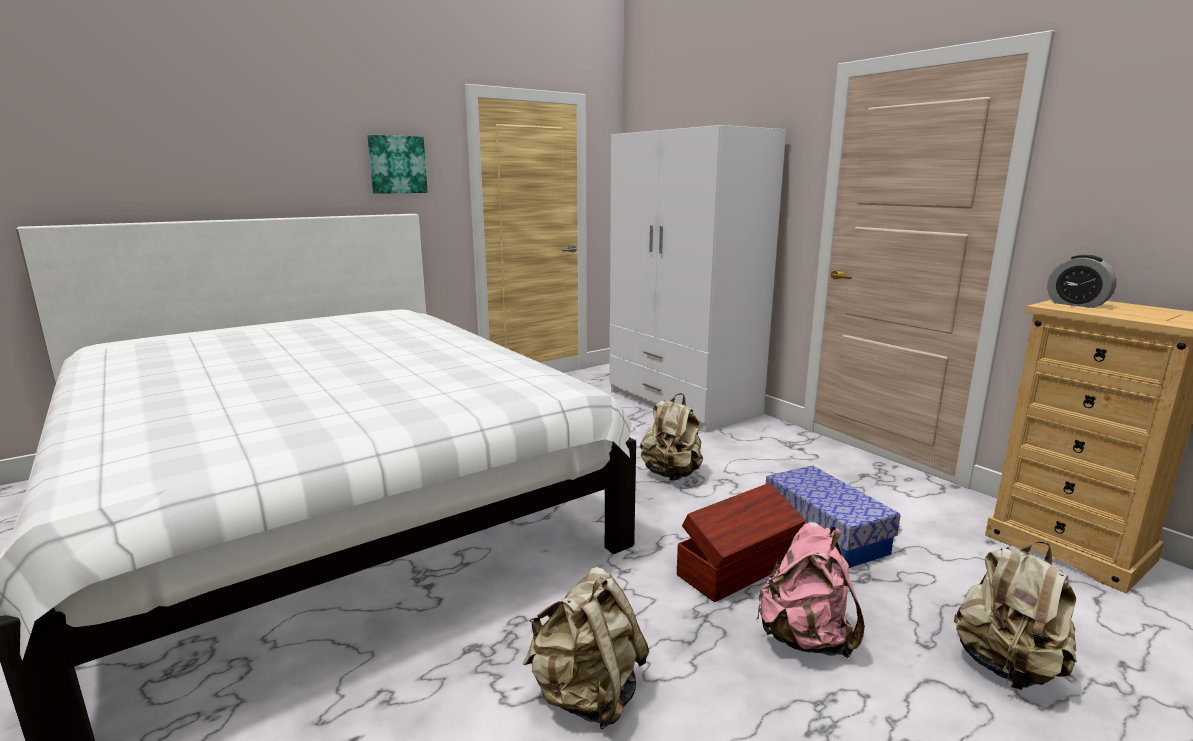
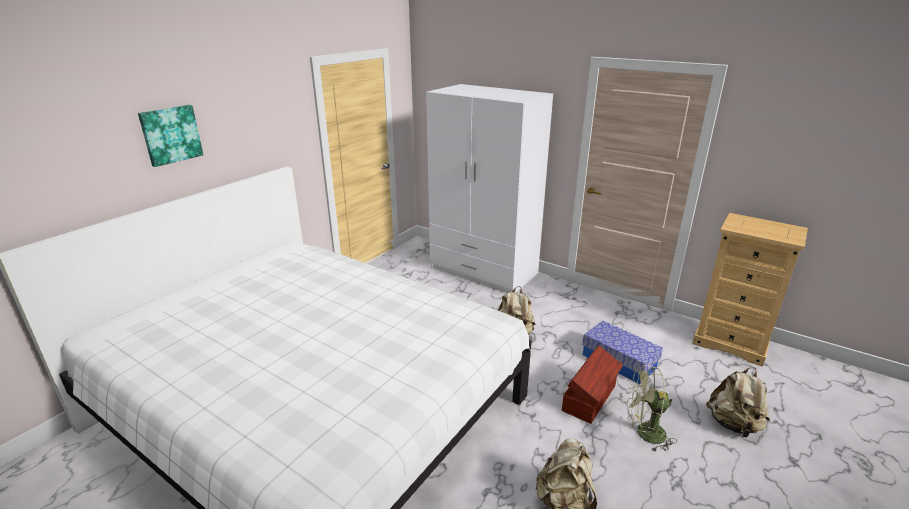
camera: 20 degrees left, 10 degrees up
picture [367,135,428,194] -> picture moved to [138,105,203,167]
pink backpack [756,522,865,658] -> green fan [626,365,677,452]
alarm clock [1047,255,1117,308] -> none

